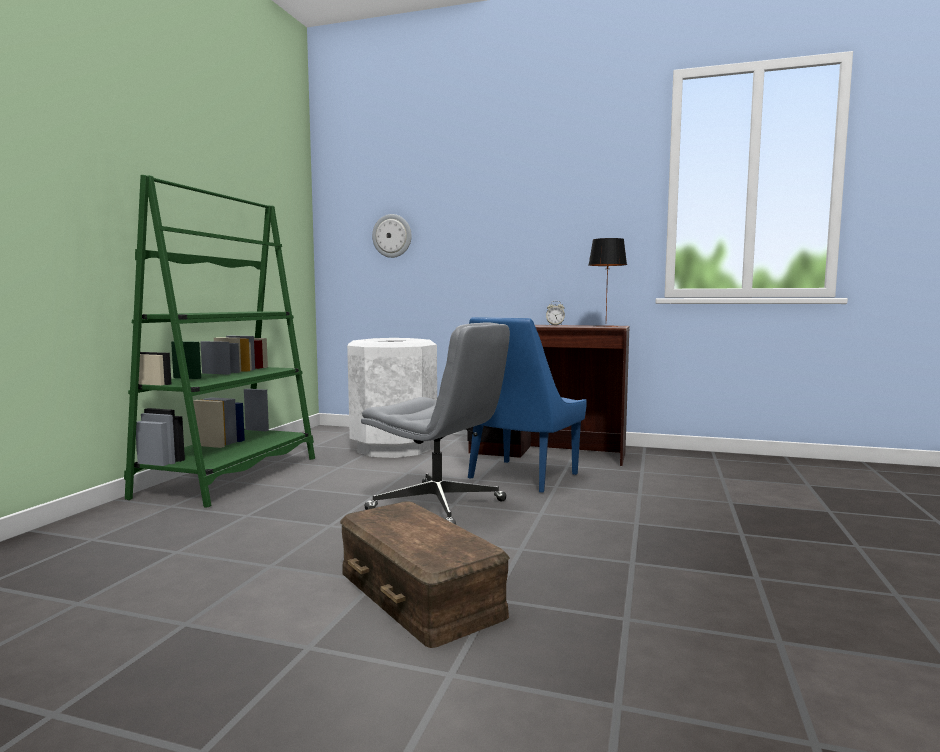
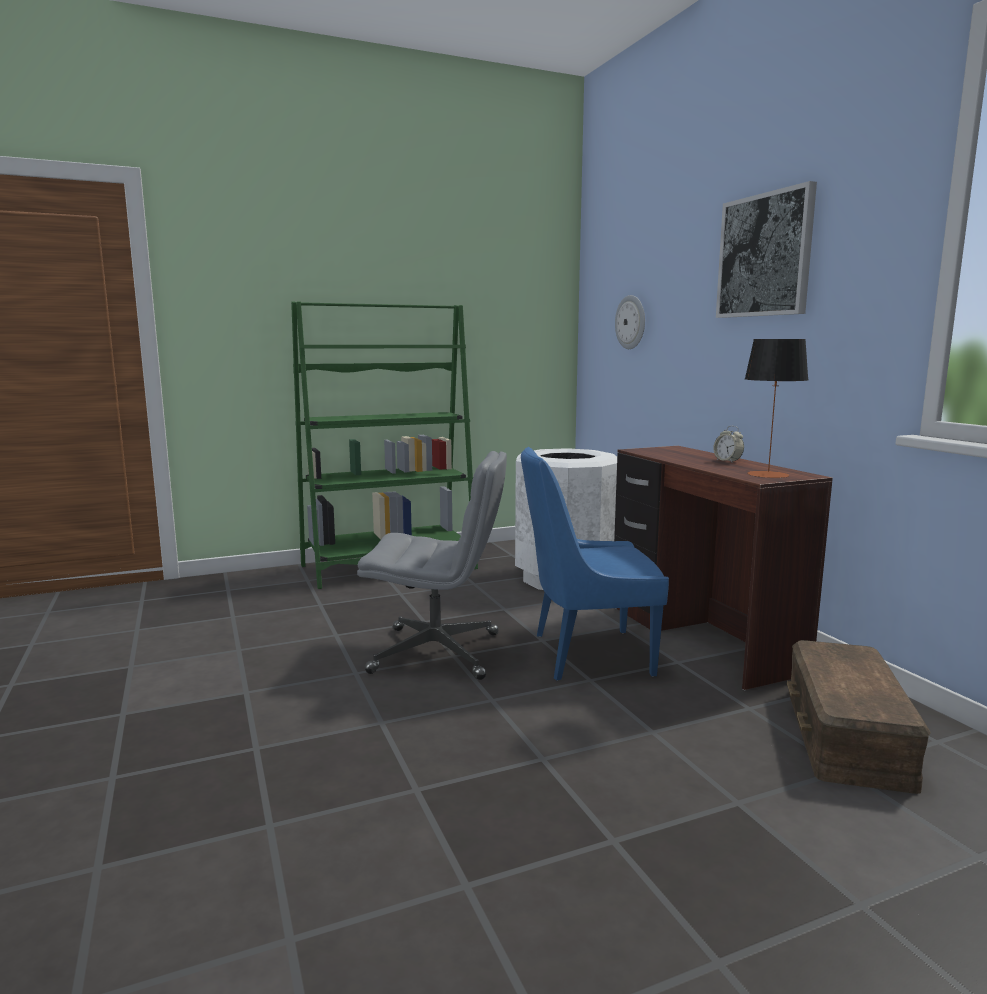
camera: 50 degrees right, 5 degrees up
brown storage box [340,501,510,648] -> brown storage box moved to [787,640,931,794]
grey office chair [361,323,510,525] -> grey office chair turned 75 degrees counterclockwise [357,451,507,680]
none -> picture [716,181,817,318]

